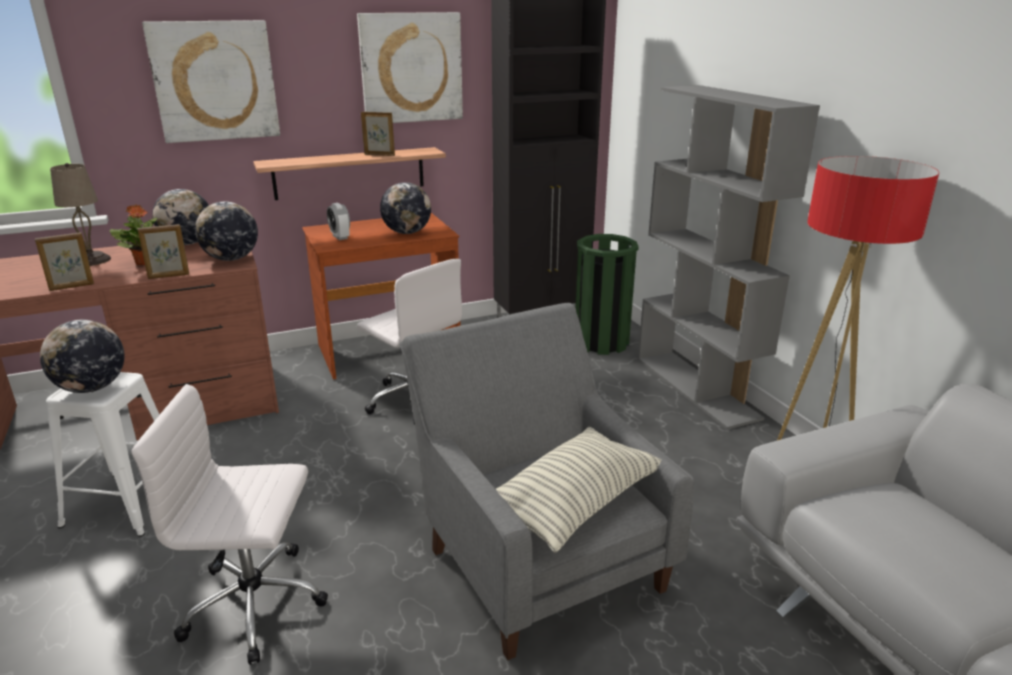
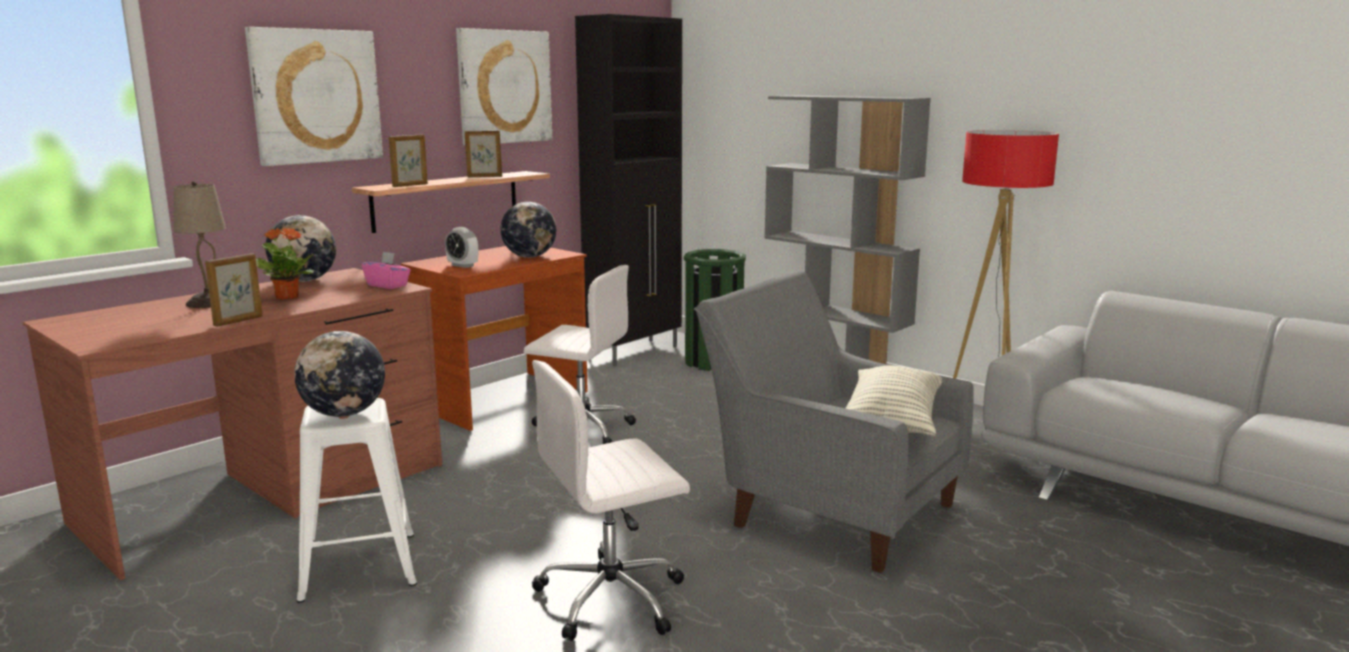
camera: 25 degrees left, 10 degrees down
picture frame [137,224,189,279] -> picture frame moved to [389,135,428,187]
globe [195,201,258,261] -> pink tissue box [362,251,411,289]

